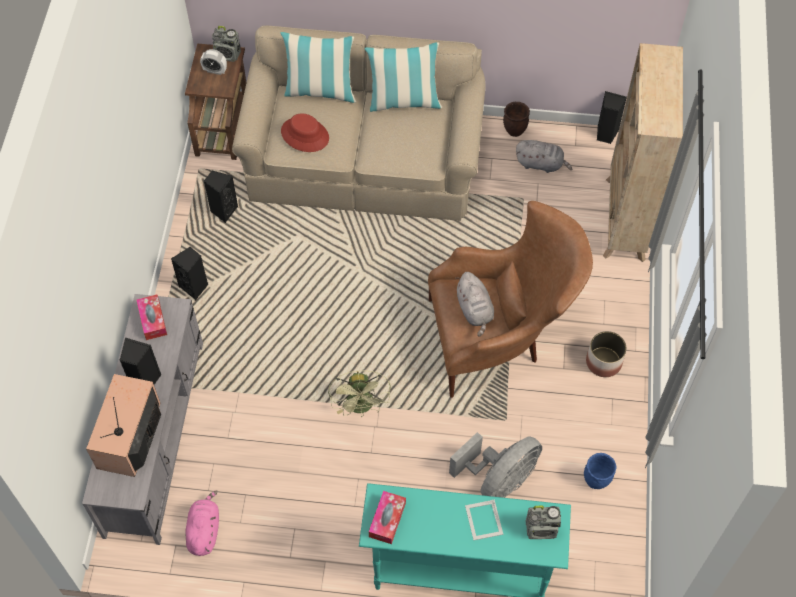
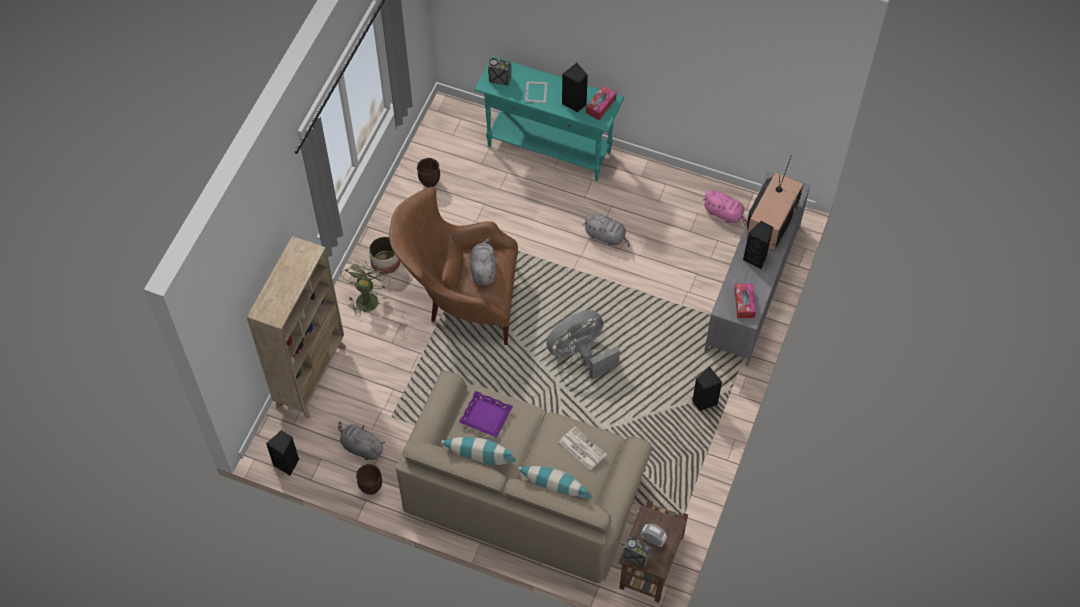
camera: 165 degrees left, 0 degrees up
pink plush toy [185,490,219,556] -> pink plush toy turned 75 degrees counterclockwise [703,190,747,226]
black speaker [204,171,238,223] -> black speaker moved to [562,63,588,112]
red hat [281,113,329,152] -> newspaper [559,427,607,470]
green fan [328,370,391,417] -> green fan moved to [341,260,391,317]
grey fan [449,432,542,498] -> grey fan moved to [546,310,620,380]
blue planter [584,453,617,489] -> brown planter [417,158,440,188]
none -> purple tray [459,391,513,438]
none -> grey plush toy [583,214,630,247]

